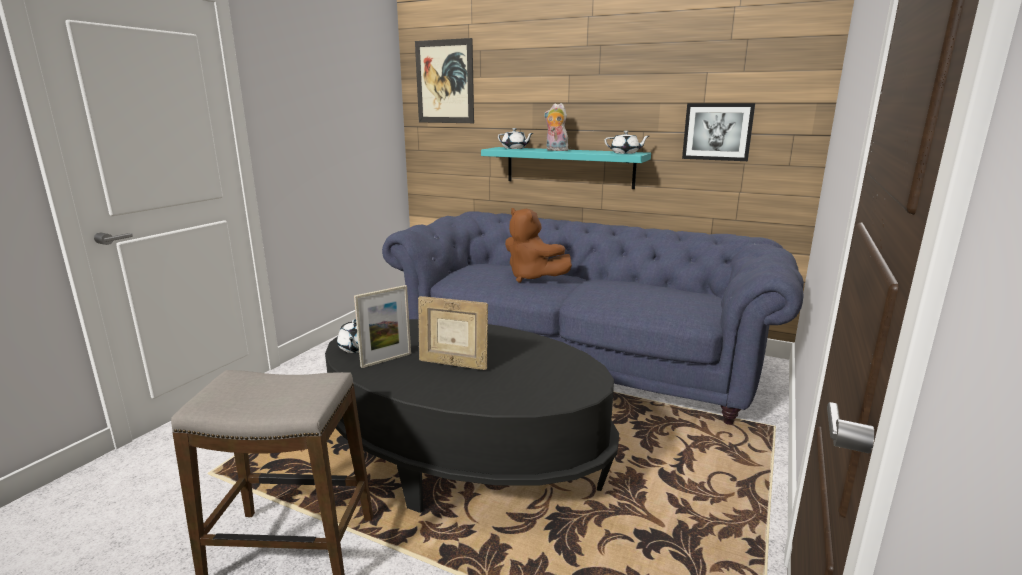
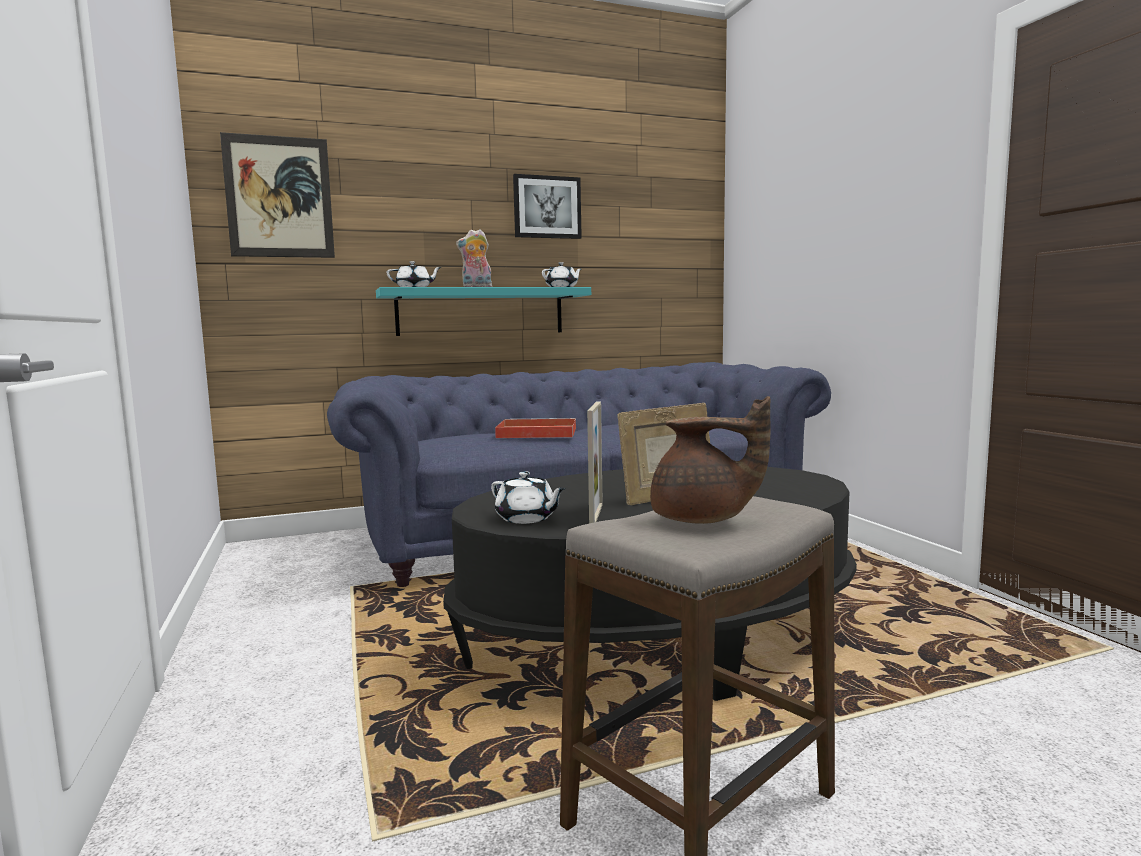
camera: 45 degrees left, 10 degrees down
brown plush toy [505,208,572,283] -> red tray [495,418,576,438]
picture [682,103,755,161] -> picture moved to [513,174,582,239]
none -> brown teapot [650,396,770,524]

